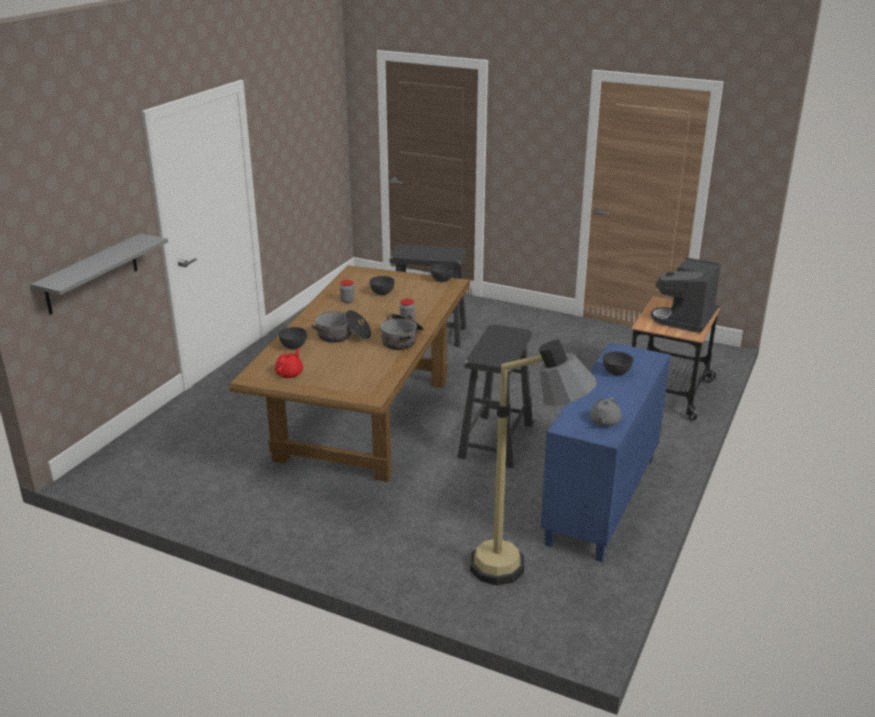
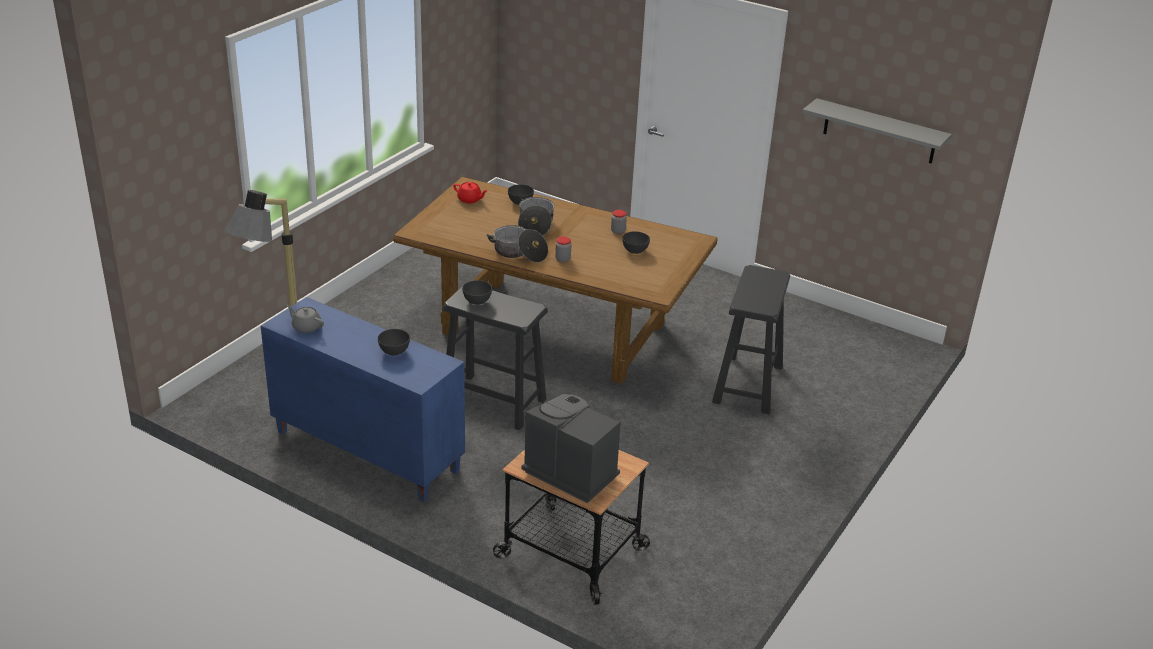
camera: 95 degrees right, 5 degrees up
grey shelf [31,233,168,315] -> grey shelf moved to [802,98,952,164]
grey bowl [430,263,454,282] -> grey bowl moved to [462,280,492,305]

